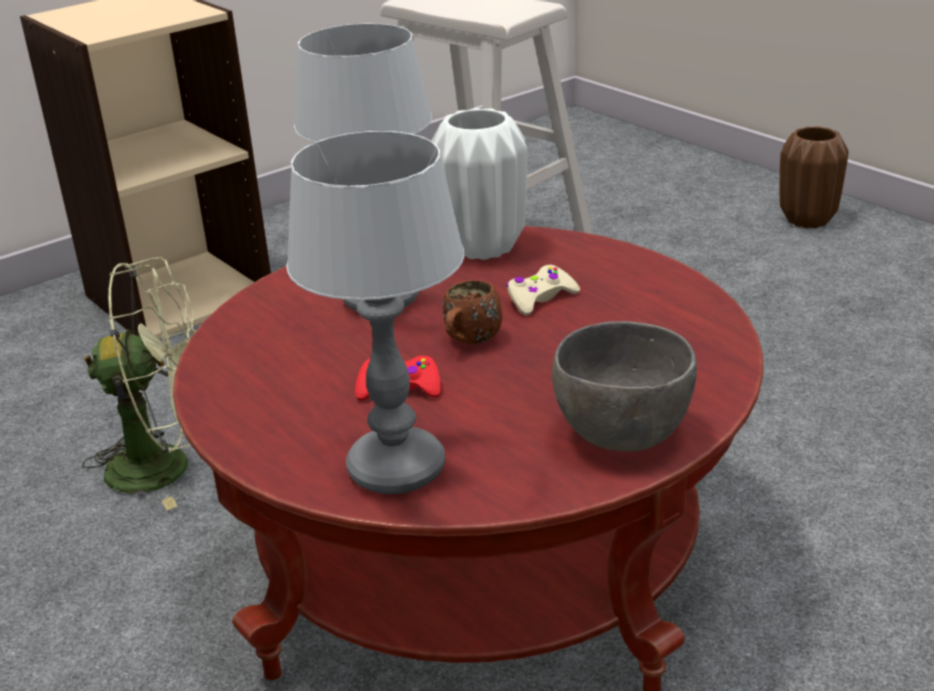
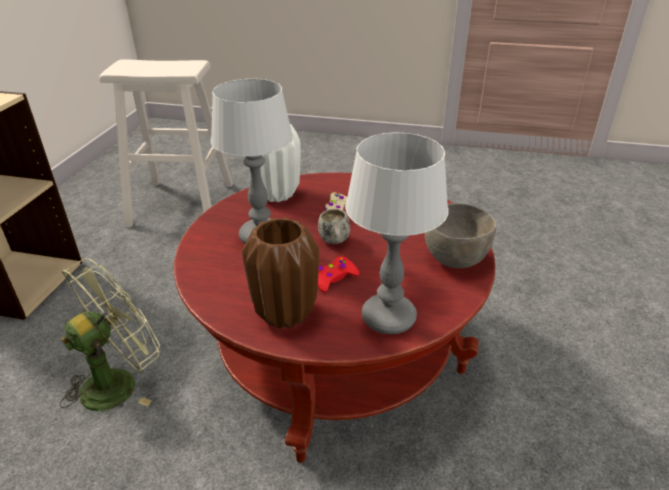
camera: 40 degrees left, 5 degrees up
brown mug [443,280,502,344] -> white mug [318,209,350,244]
brown vase [780,126,849,228] -> brown vase moved to [242,218,319,329]

